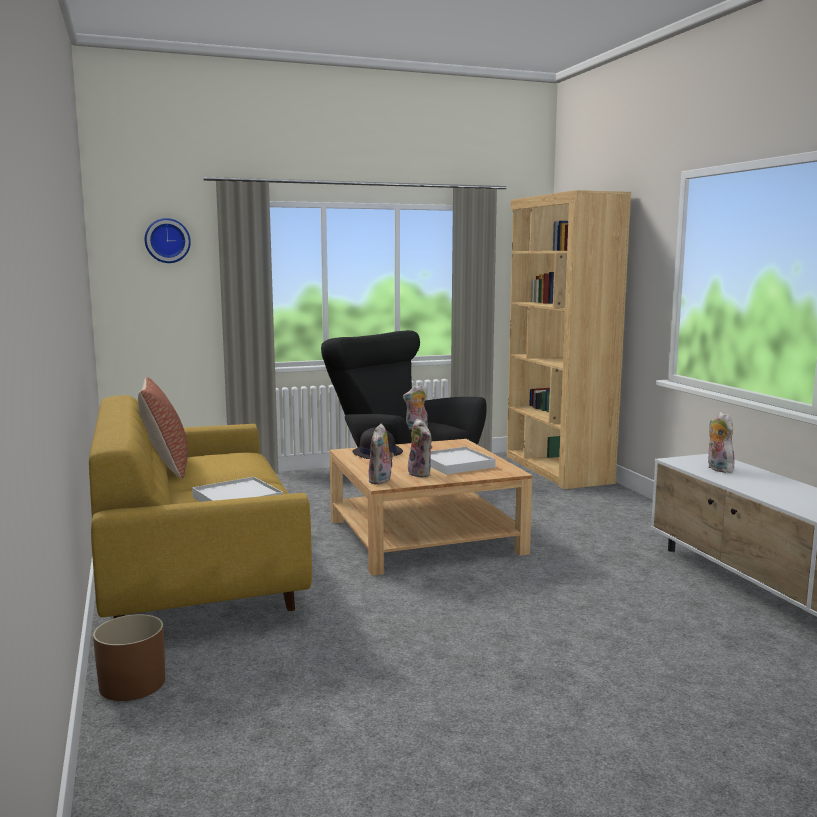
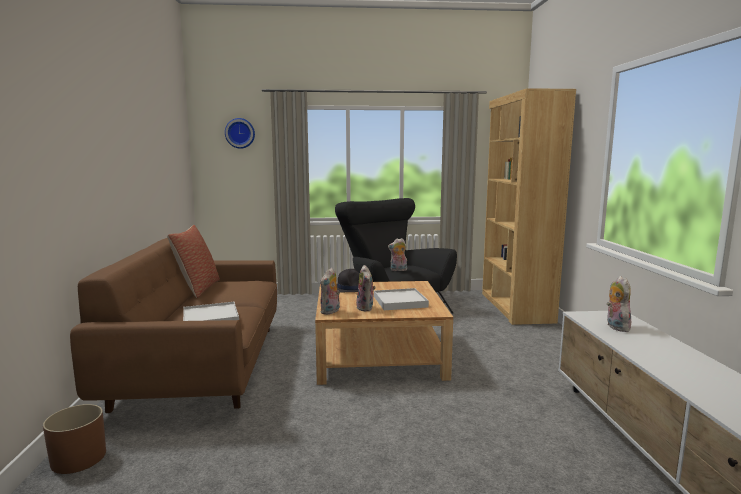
camera: 15 degrees right, 0 degrees up
yellow sofa [89,395,312,619] -> brown sofa [70,238,277,413]

